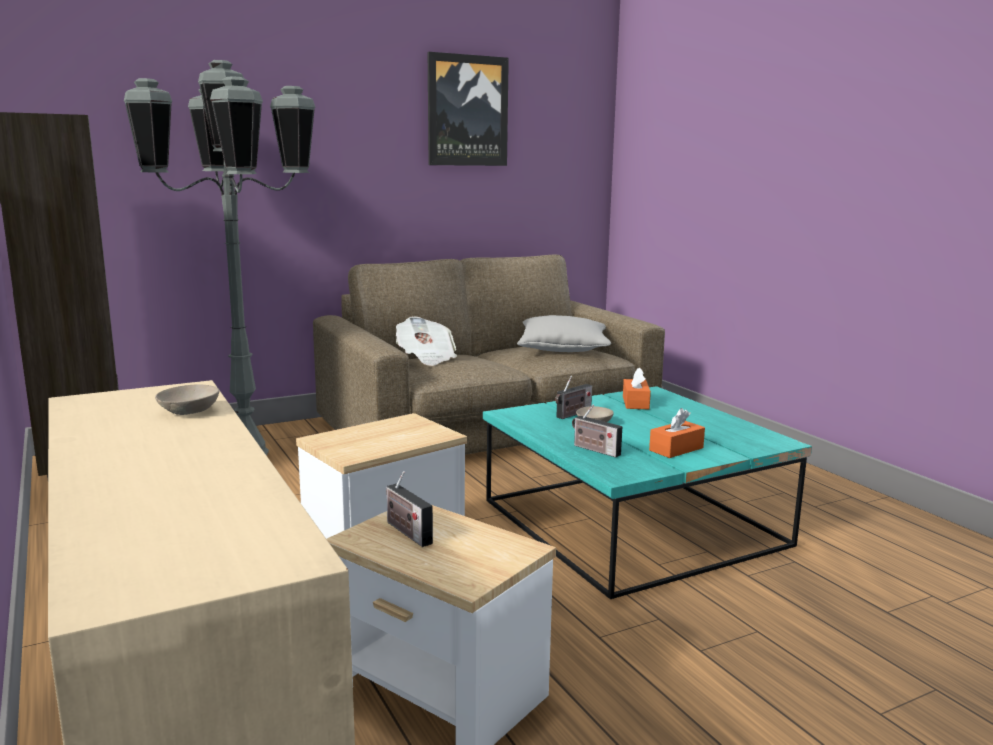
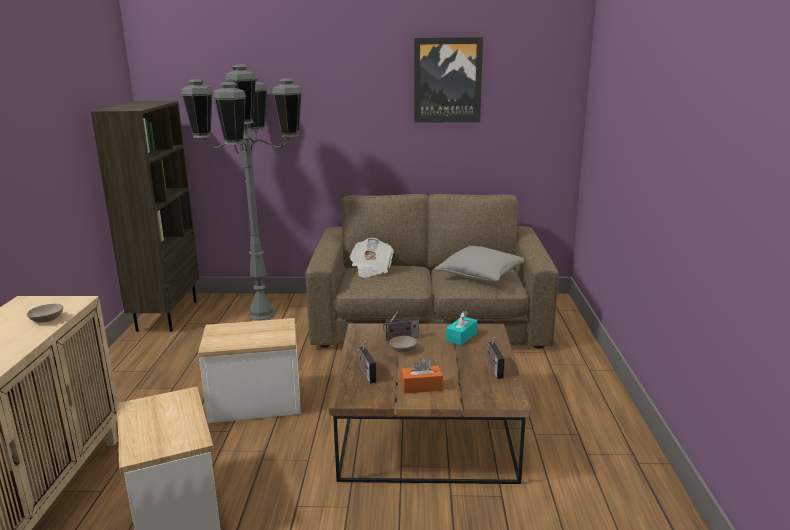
camera: 30 degrees right, 5 degrees up
radio [386,471,433,547] -> radio moved to [487,337,505,379]
turquoise coffee table [483,386,812,599] -> brown coffee table [328,323,531,484]
orange tissue box [623,367,651,409] -> turquoise tissue box [446,311,477,345]

